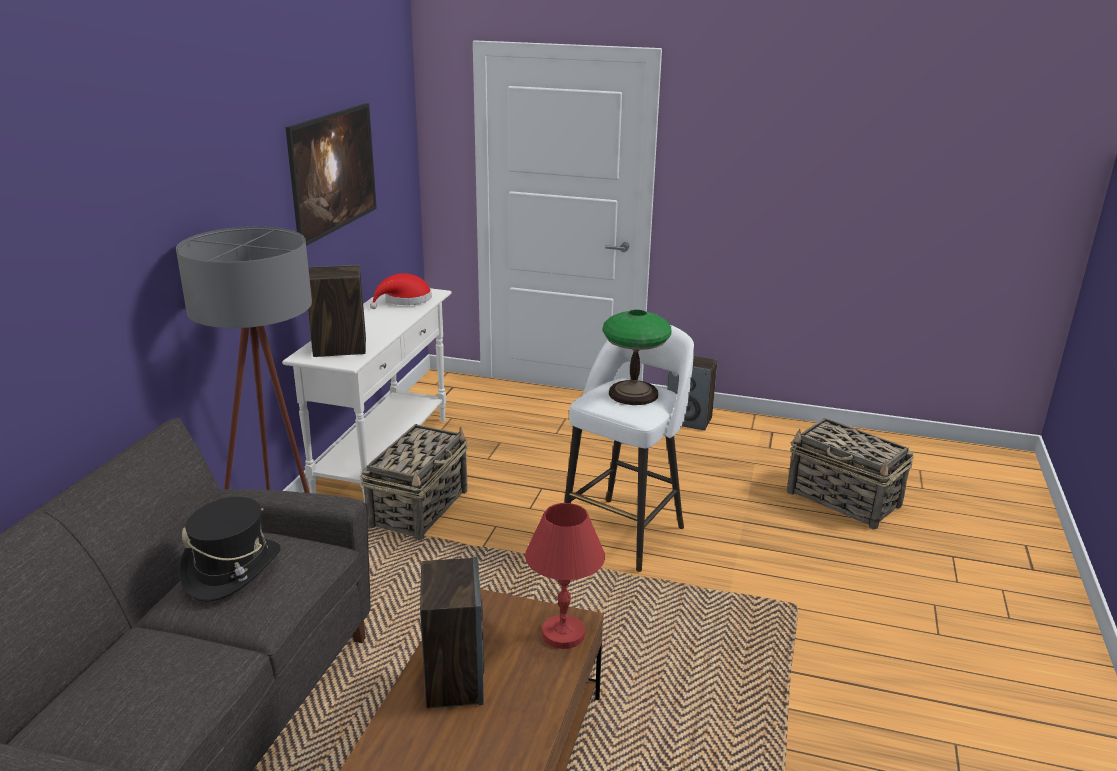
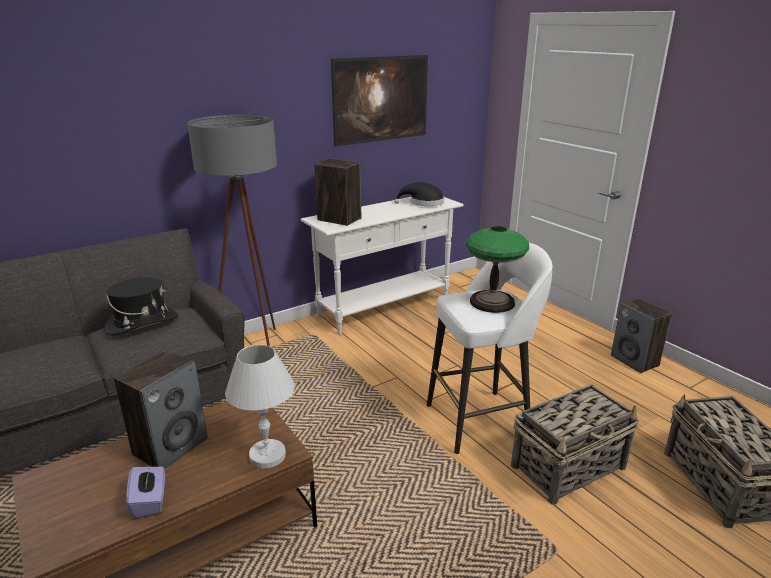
camera: 40 degrees right, 0 degrees up
basket [360,424,468,540] -> basket moved to [511,384,639,505]
red hat [370,273,432,309] -> black hat [394,182,444,206]
red table lamp [525,503,605,649] -> white table lamp [225,344,295,468]
none -> purple tissue box [126,467,165,519]

